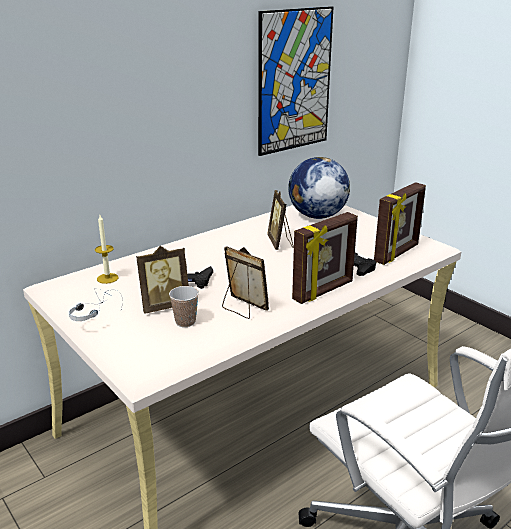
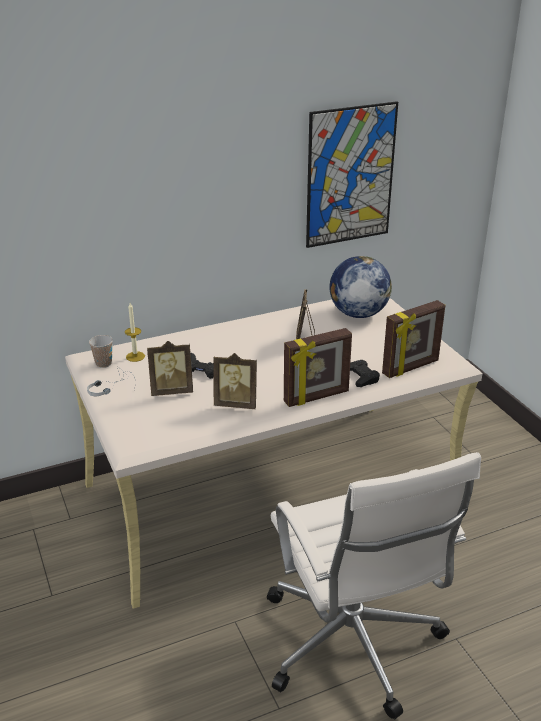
camera: 15 degrees right, 5 degrees up
cup [169,286,199,327] -> cup moved to [89,335,113,368]
picture frame [222,246,269,319] -> picture frame turned 135 degrees clockwise [213,353,257,409]

